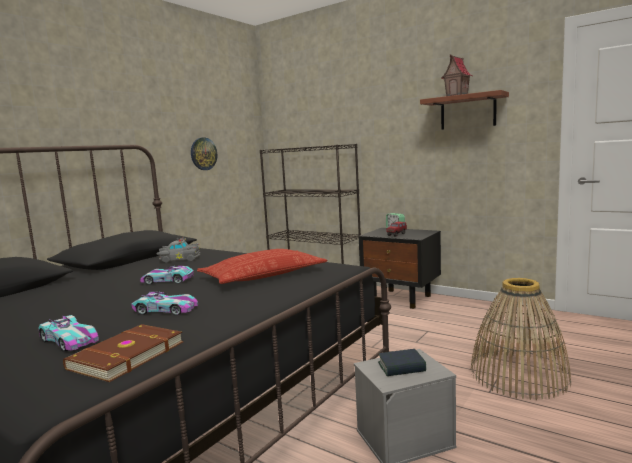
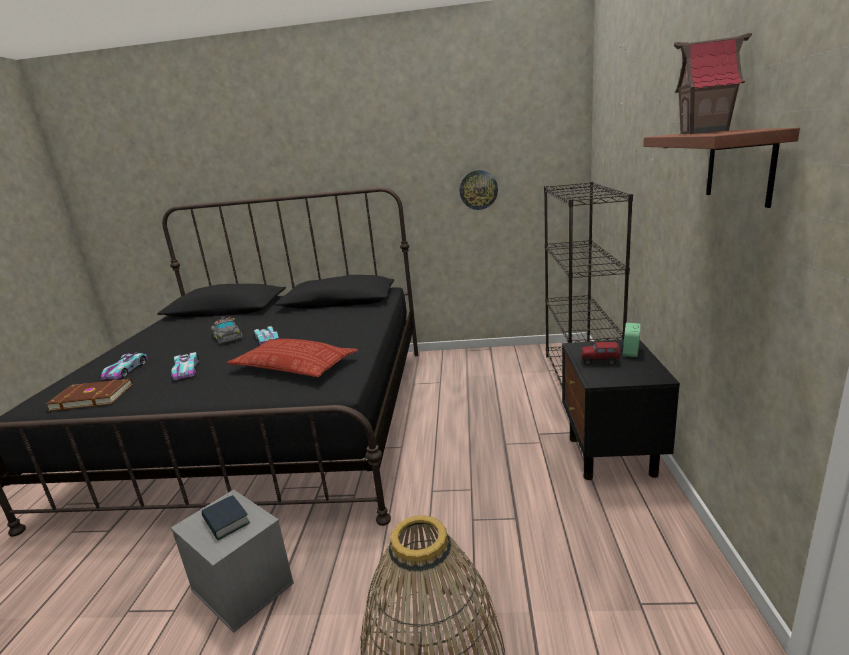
camera: 60 degrees right, 10 degrees up
grey toy car [156,238,201,263] -> grey toy car moved to [211,316,243,345]

